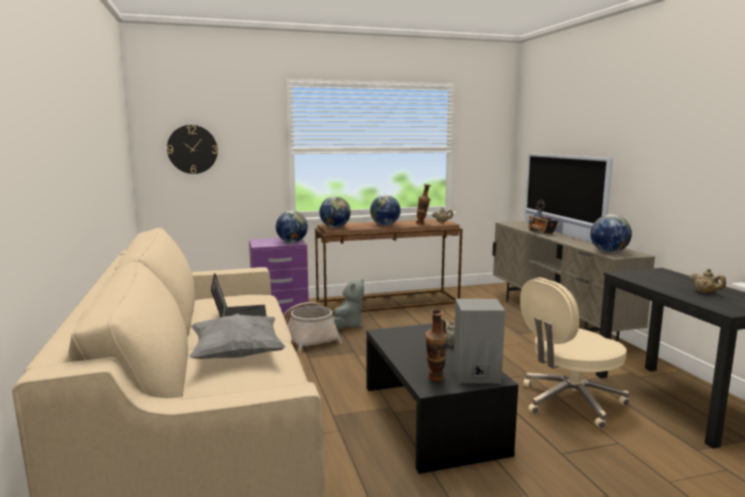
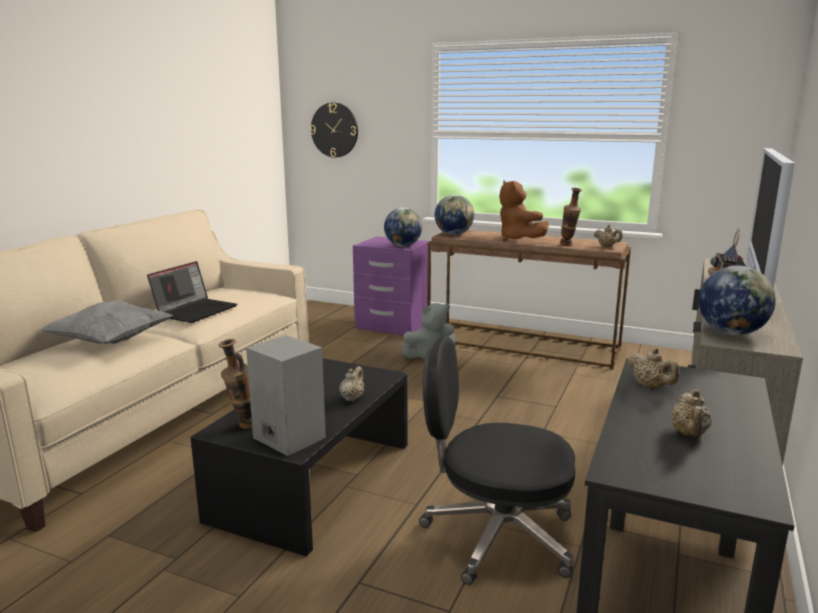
camera: 40 degrees right, 5 degrees up
basket [283,302,342,352] -> none
globe [370,195,401,226] -> brown plush toy [499,181,549,242]
beige office chair [520,277,630,429] -> black office chair [419,336,575,585]
none -> beige teapot [627,348,679,389]

